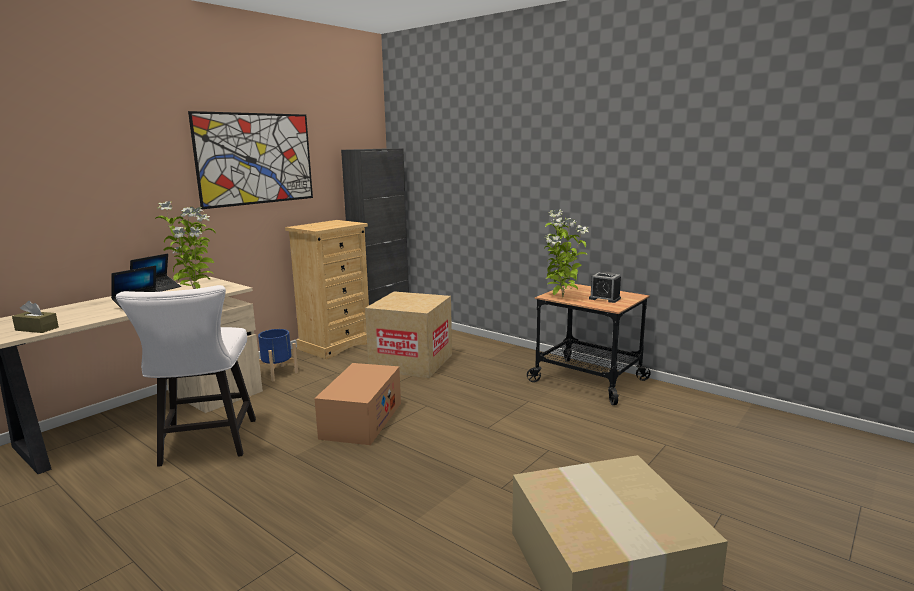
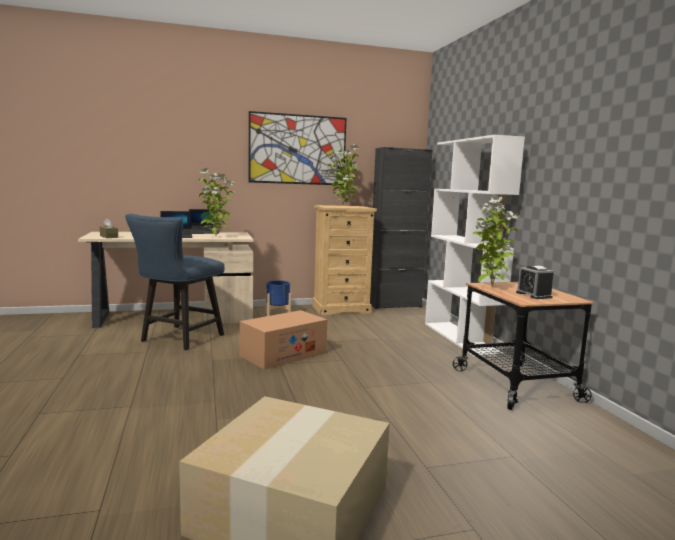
camera: 35 degrees right, 5 degrees down
white chair [116,285,256,467] -> blue chair [125,214,225,350]
cardboard box [365,291,452,378] -> none
none -> potted plant [328,144,359,205]
none -> white bookcase [425,135,525,357]

